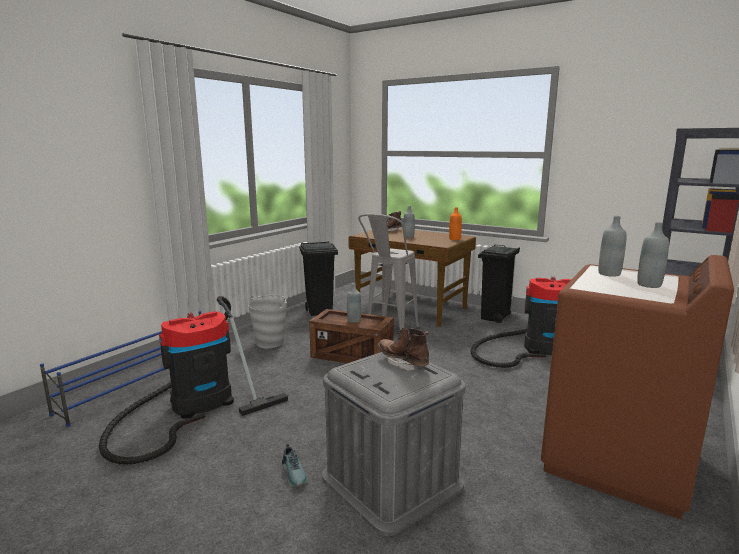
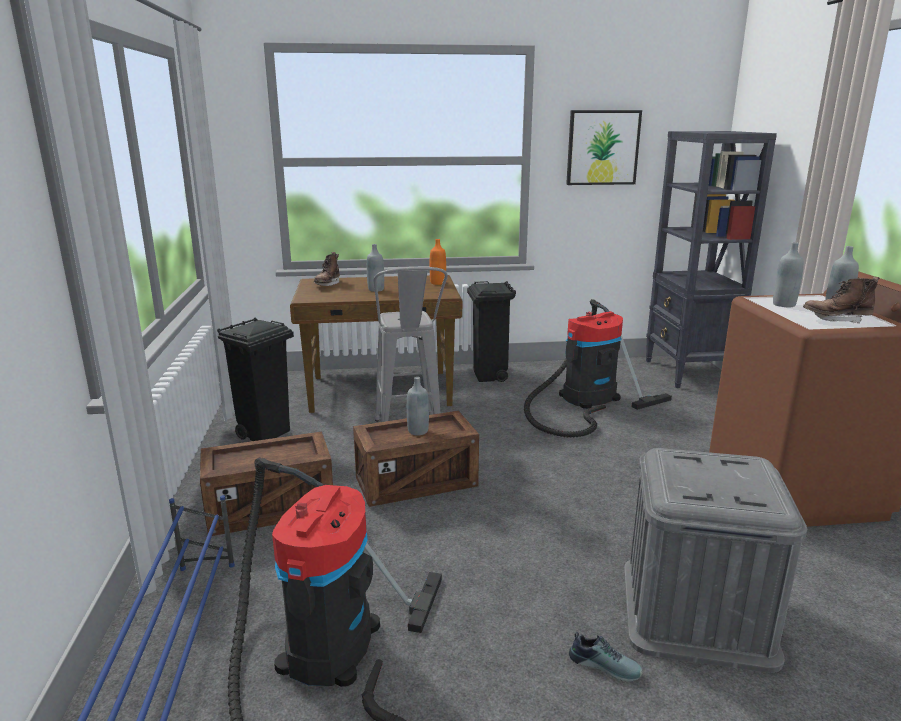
camera: 40 degrees left, 5 degrees up
grey bucket [248,295,287,348] -> crate [200,432,333,536]
brown boot [378,328,429,371] -> brown boot moved to [803,276,880,324]
none -> picture [566,110,642,185]

